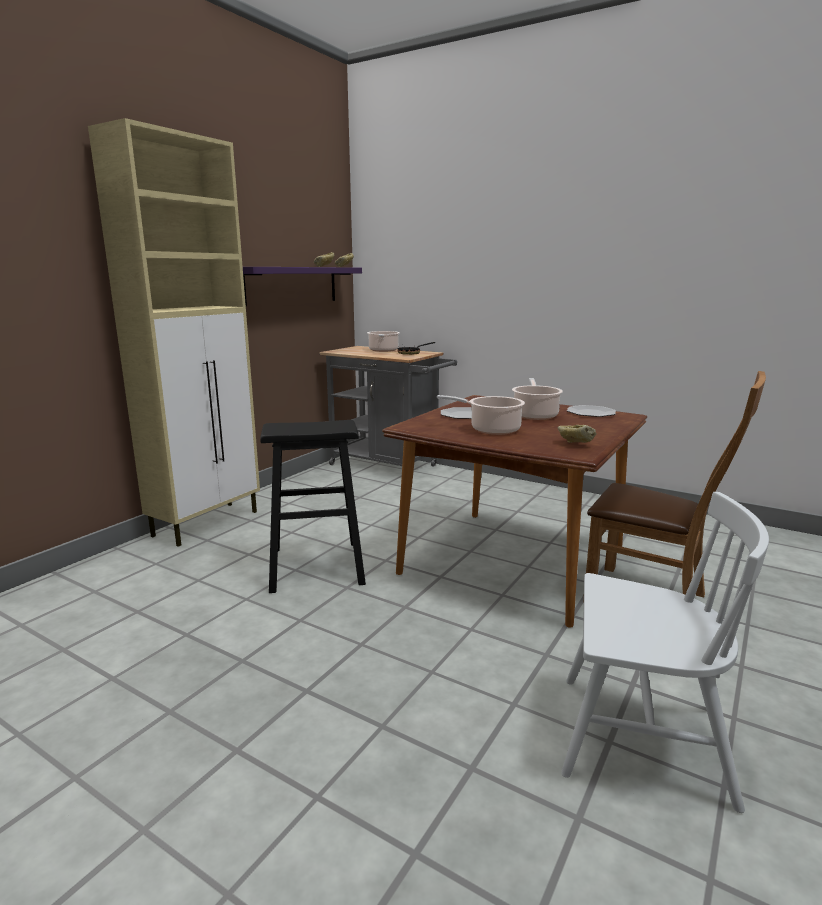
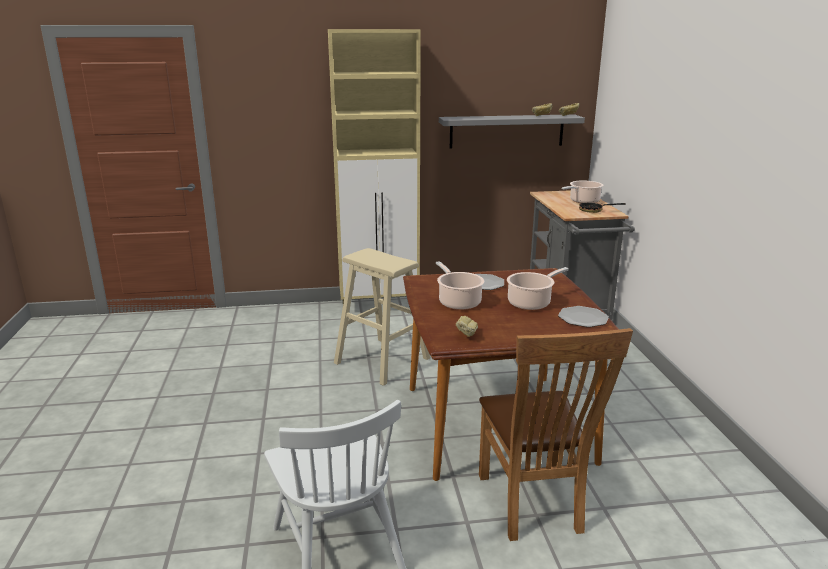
camera: 50 degrees right, 5 degrees up
purple shelf [243,267,362,306] -> grey shelf [439,114,585,148]
black stool [260,420,366,593] -> beige stool [334,248,430,386]

